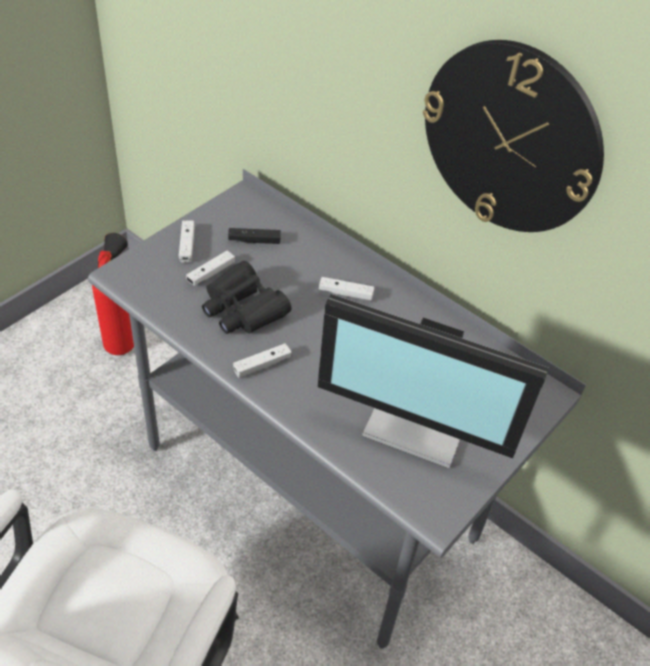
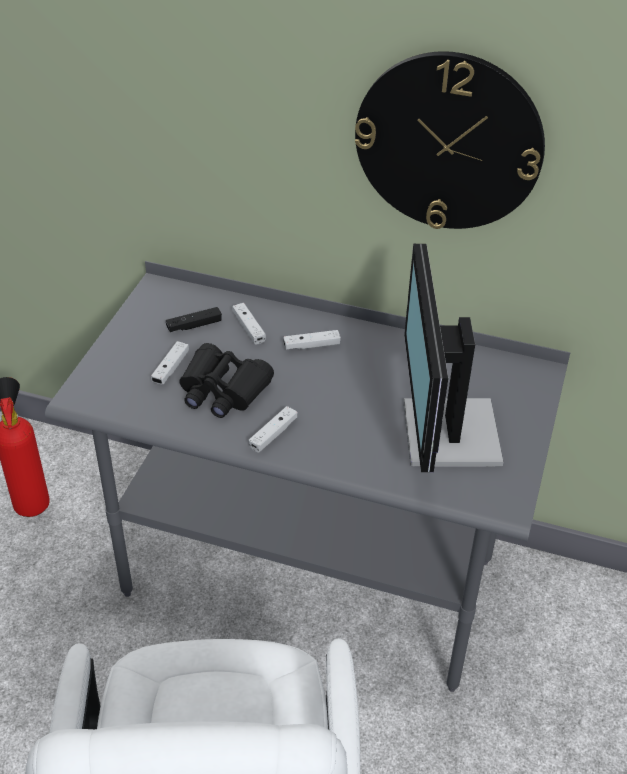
camera: 20 degrees left, 5 degrees down
white game controller [179,220,195,263] -> white game controller moved to [232,303,266,344]
monitor [318,294,549,468] -> monitor turned 90 degrees clockwise [404,244,503,472]

